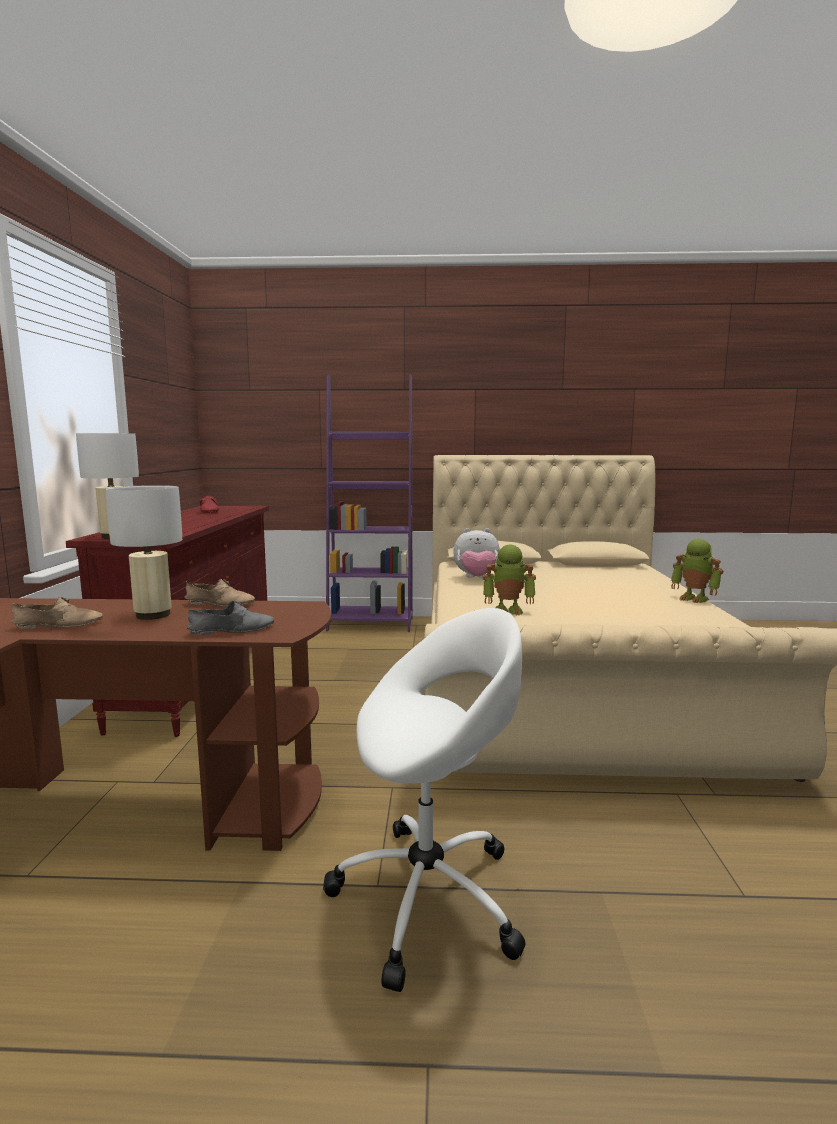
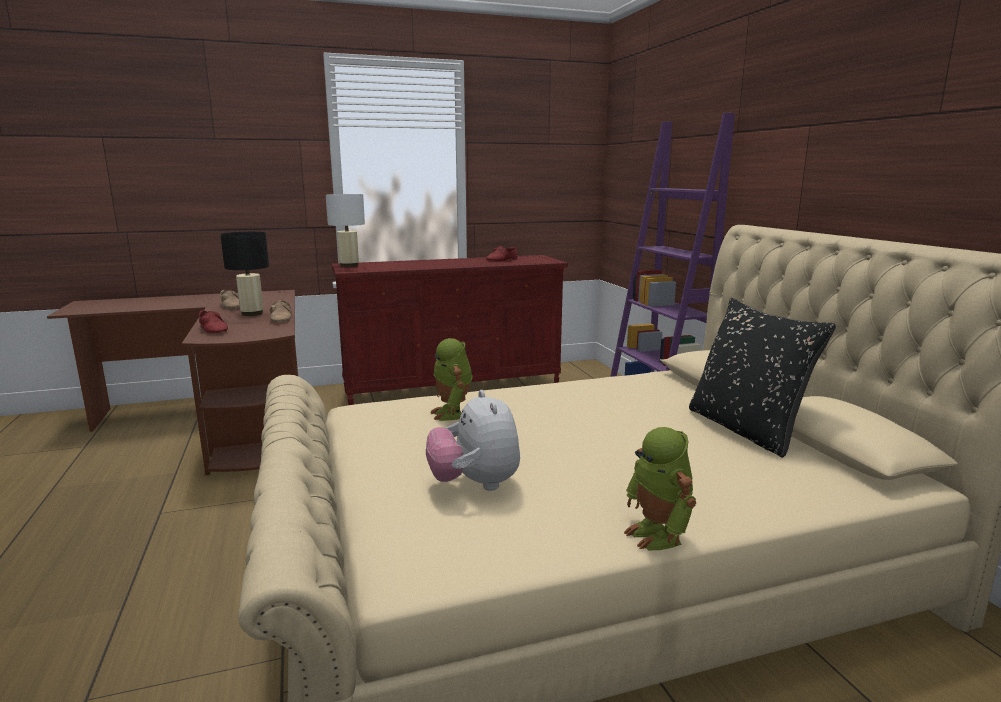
camera: 70 degrees right, 5 degrees up
white table lamp [105,485,182,620] -> black table lamp [221,232,269,316]
grey shoe [187,601,274,635] -> red shoe [199,310,228,334]
white office chair [323,608,526,992] -> none
plush toy [453,528,500,578] -> plush toy moved to [426,390,520,491]
toy robot [671,539,723,603] -> toy robot turned 45 degrees counterclockwise [624,427,696,551]
none -> black pillow [689,298,836,458]

